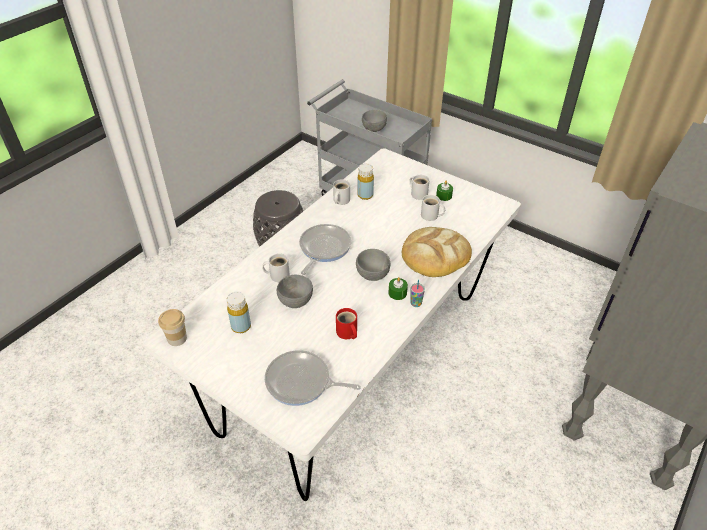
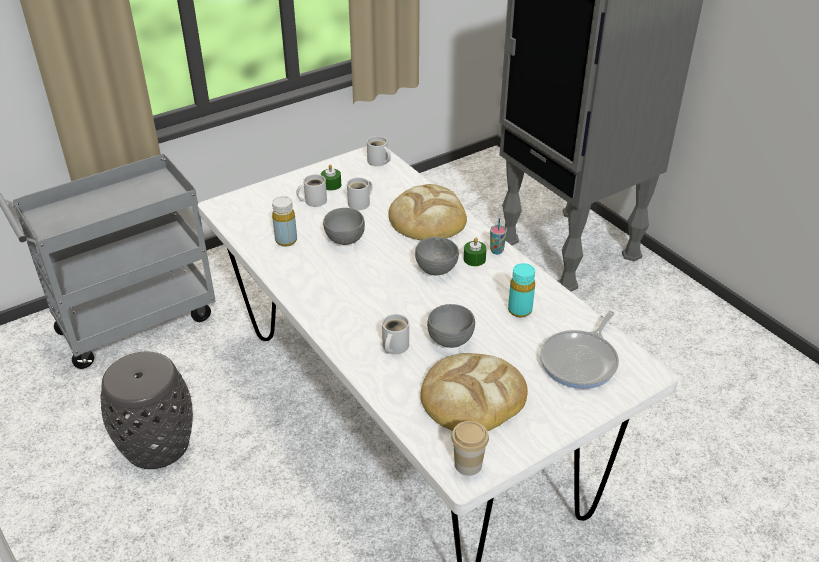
camera: 70 degrees left, 5 degrees down
yellow bottle [227,291,251,333] -> bread [420,353,528,431]
frying pan [299,224,352,275] -> none
white mug [333,179,350,205] -> white mug moved to [367,136,391,166]
red mug [336,308,357,339] -> turquoise bottle [508,263,535,318]
grey bowl [362,110,387,132] -> grey bowl moved to [323,208,365,245]

